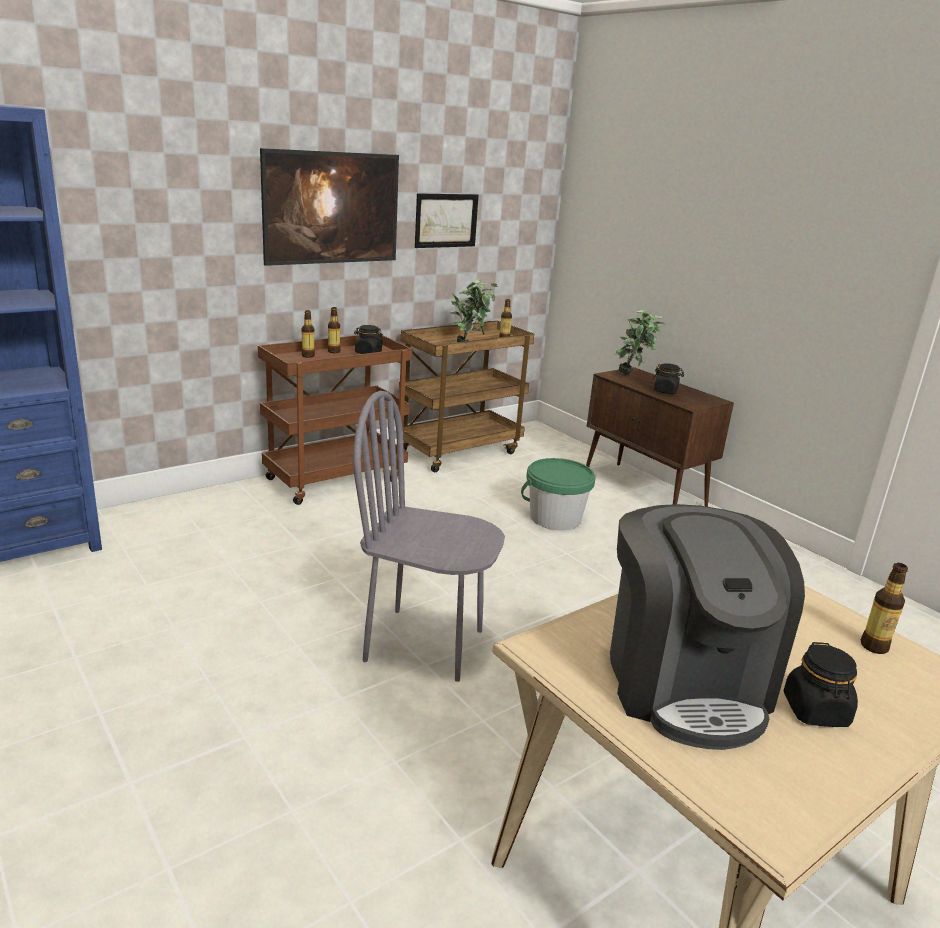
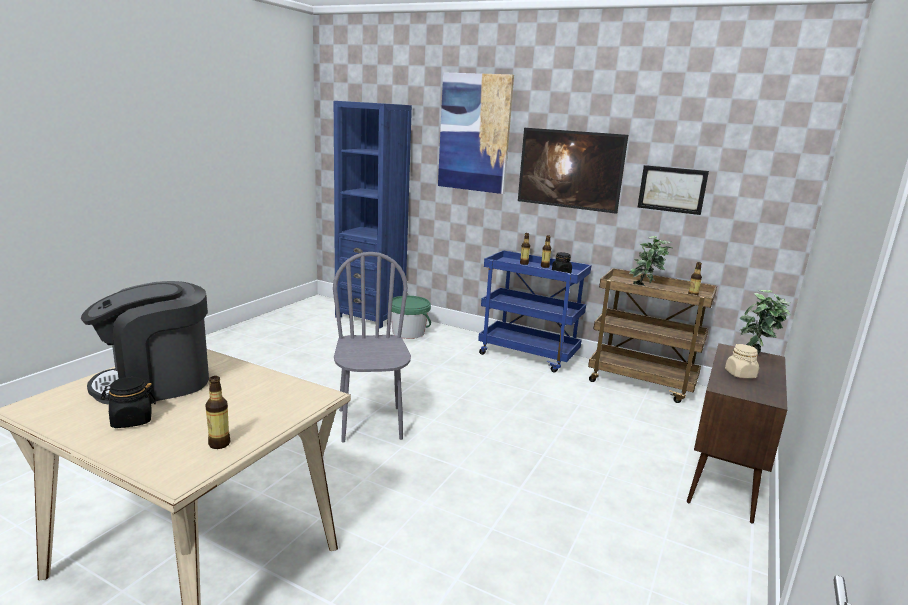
camera: 65 degrees right, 5 degrees down
brown cart [258,335,412,505] -> blue cart [478,250,591,372]
green bucket [521,458,596,530] -> green bucket moved to [391,296,431,339]
black jar [653,363,684,394] -> beige jar [725,344,759,378]
none -> picture [438,72,514,194]

